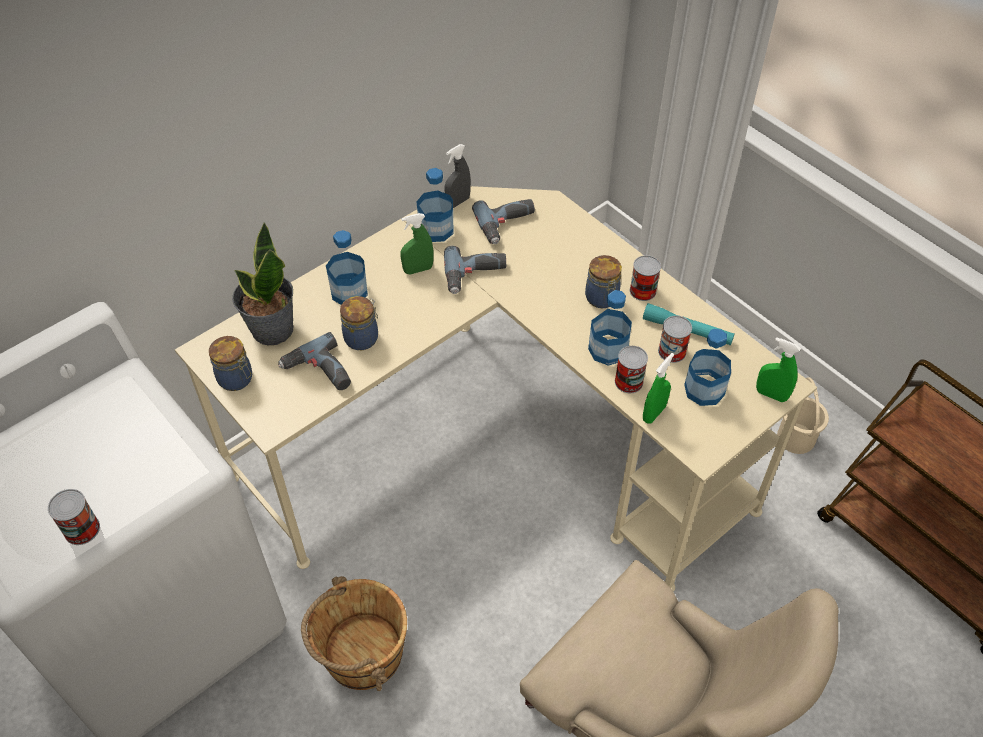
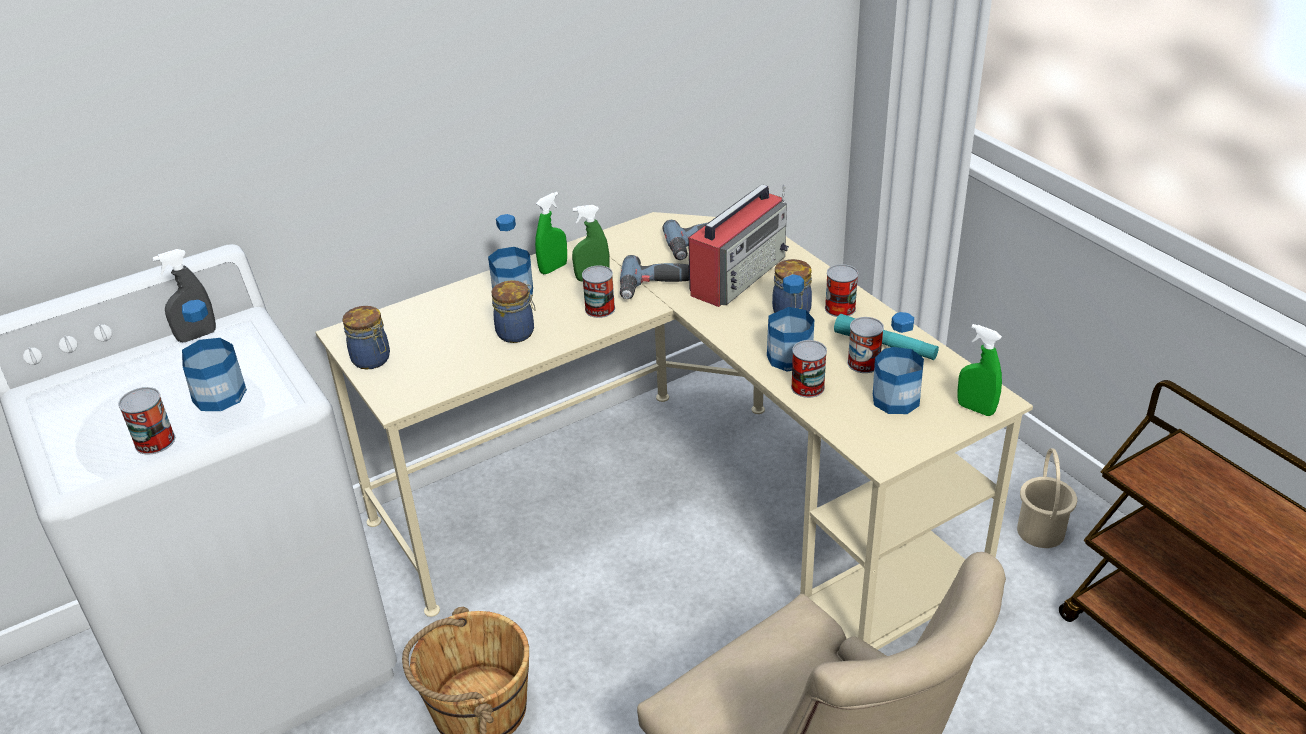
camera: 10 degrees right, 15 degrees down
potted plant [232,222,293,345] -> none
power drill [278,332,351,390] -> none
bottle [416,168,454,242] -> bottle moved to [182,300,247,411]
grey spray bottle [445,144,471,208] -> grey spray bottle moved to [152,249,216,342]
green spray bottle [643,353,674,424] -> green spray bottle moved to [535,192,567,274]
none -> can [582,265,615,318]
none -> radio [688,184,789,307]

